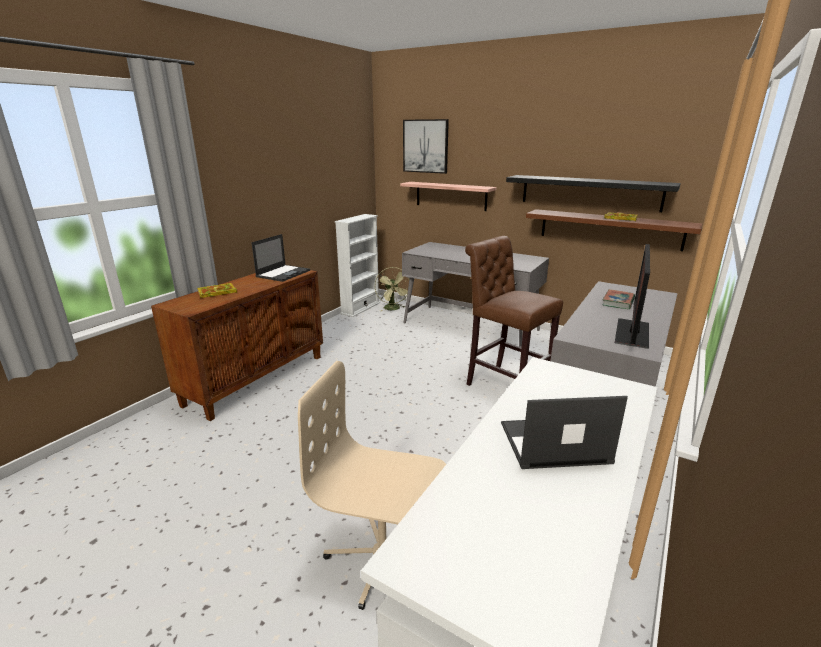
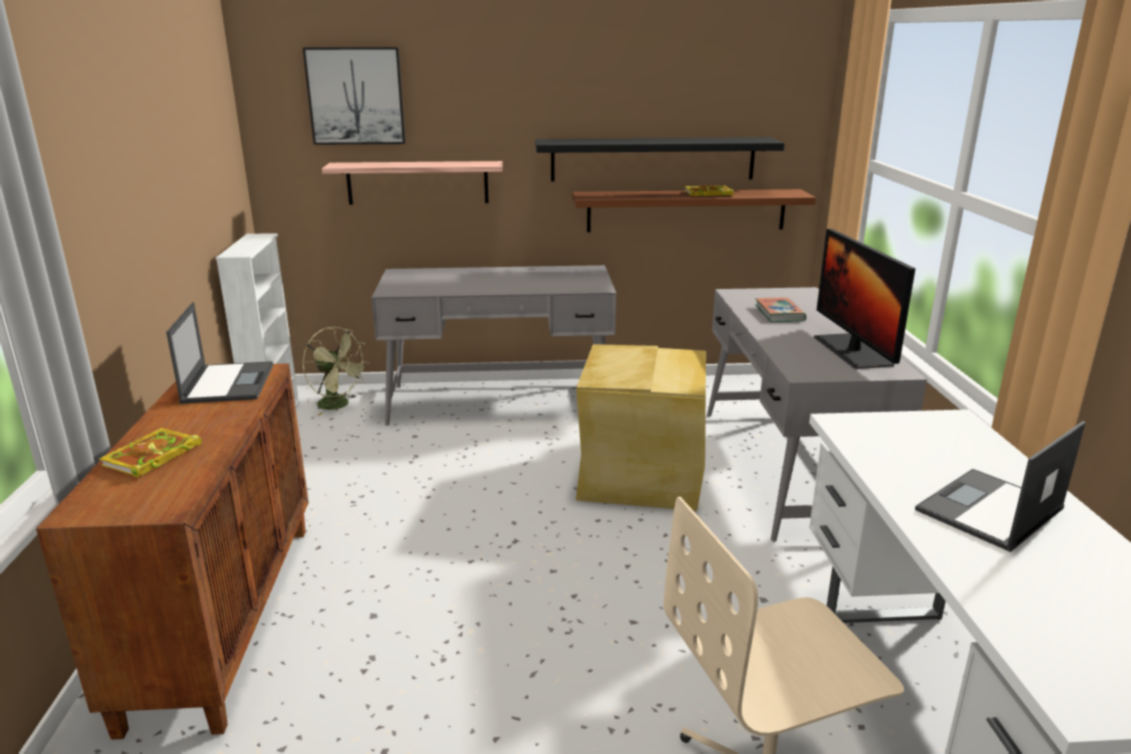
camera: 35 degrees left, 0 degrees up
brown stool [465,236,563,386] -> beige storage box [576,344,706,511]

